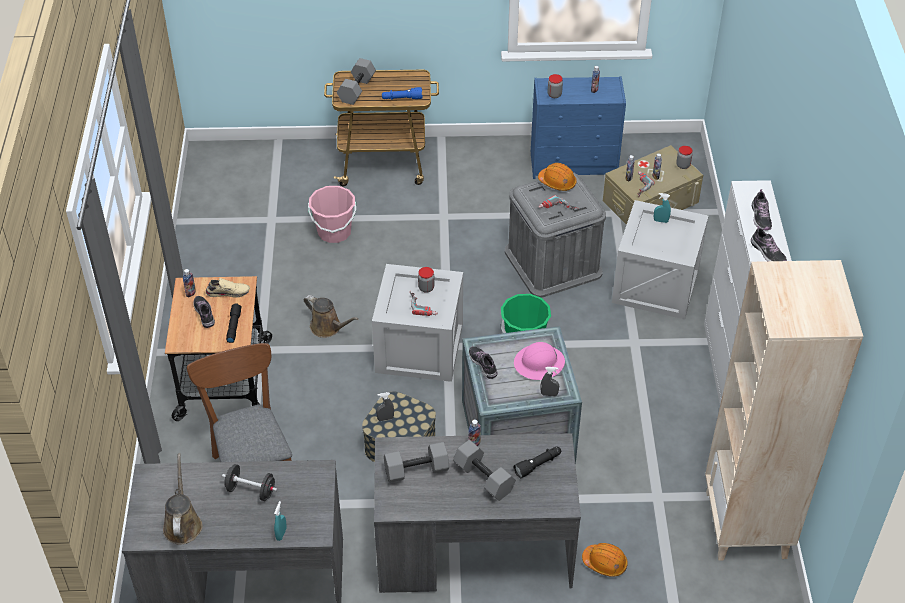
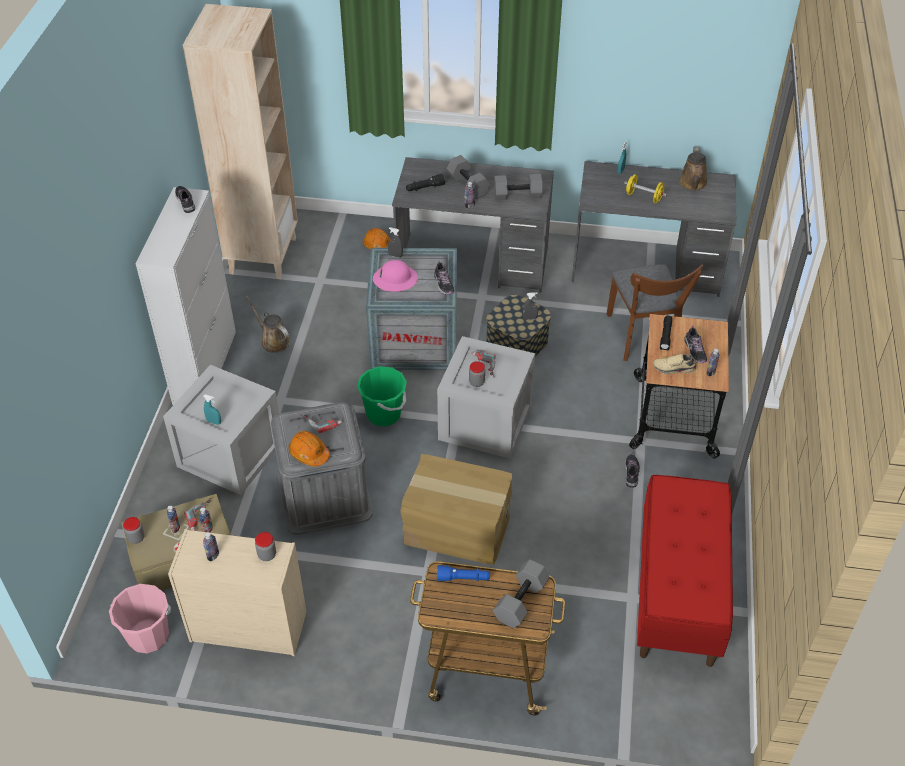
camera: 170 degrees left, 0 degrees up
black dumbbell [222,464,278,501] -> yellow dumbbell [624,174,667,203]
brown watering can [304,295,359,338] -> brown watering can moved to [245,295,290,353]
pink bucket [308,186,356,243] -> pink bucket moved to [109,584,171,653]
blue dresser [531,76,626,179] -> beige dresser [168,529,307,656]
shoe [752,189,772,230] -> shoe moved to [625,454,640,488]
none -> cardboard box [400,454,512,565]
none -> red bench [637,475,733,667]

